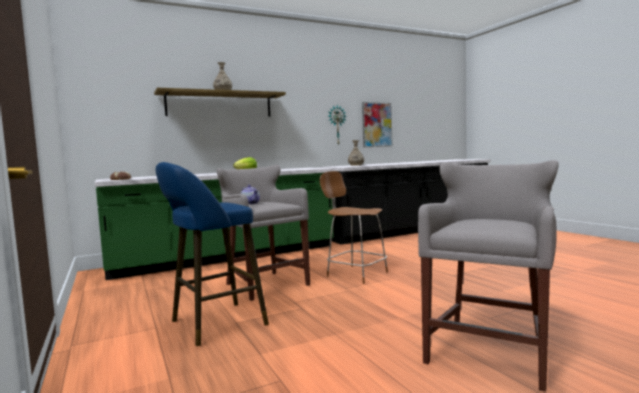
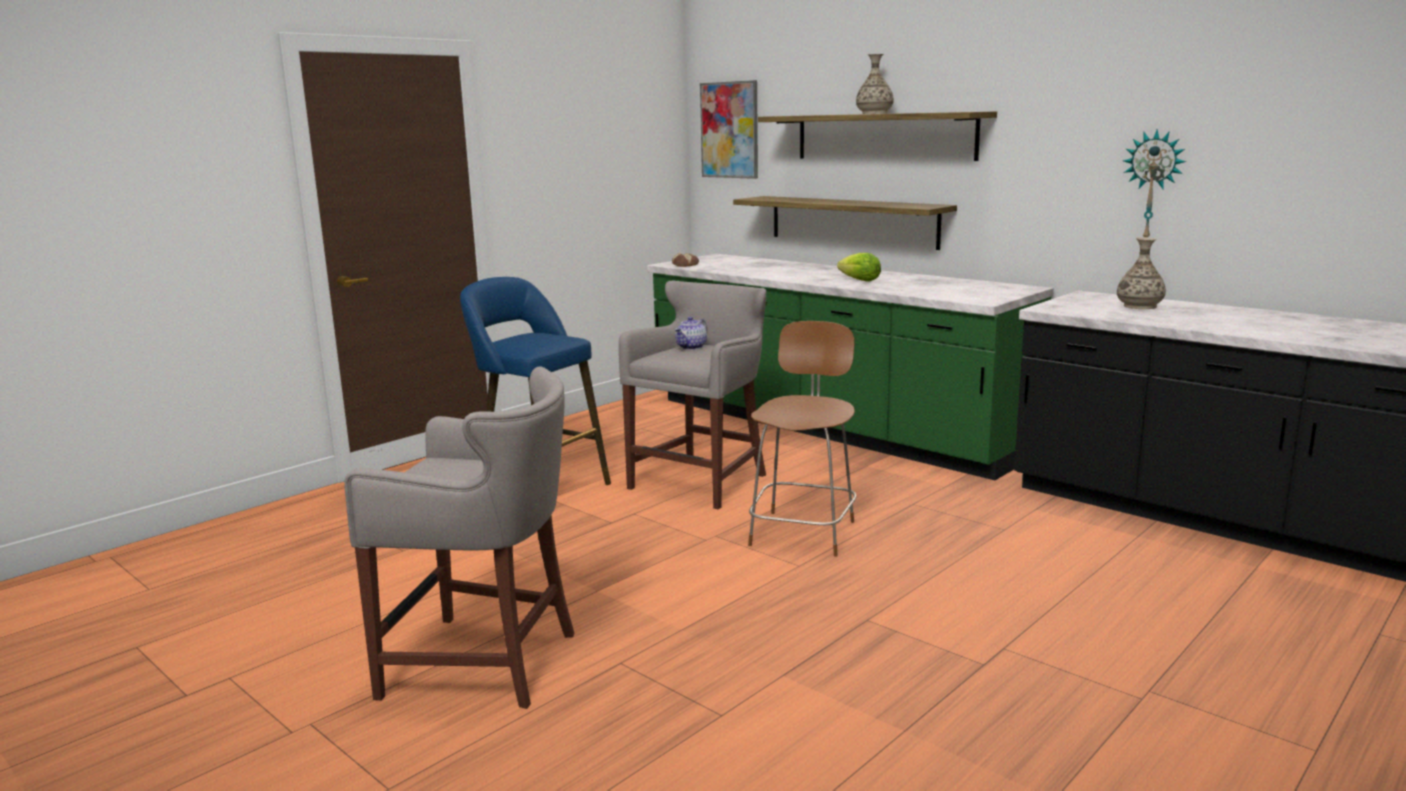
camera: 70 degrees right, 10 degrees up
picture [362,102,393,147] -> picture moved to [700,80,758,179]
none -> shelf [733,196,957,250]

